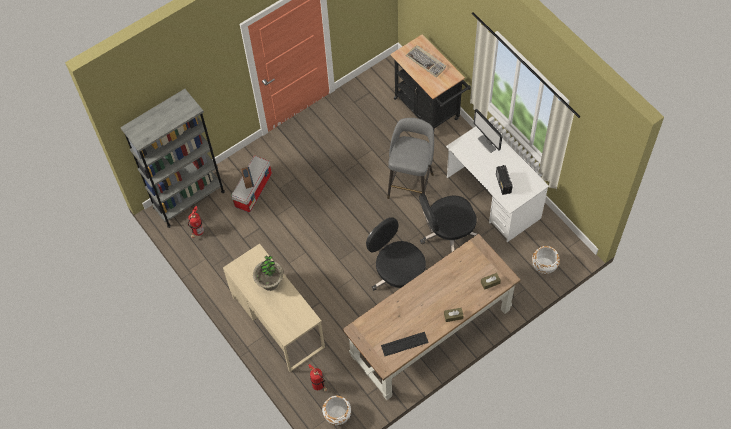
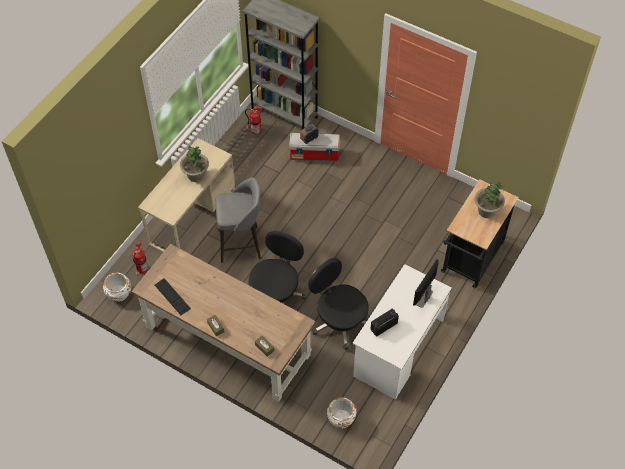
camera: 65 degrees right, 5 degrees down
grey stool [387,118,434,199] -> grey stool moved to [215,178,261,263]
keyboard [406,45,446,77] -> potted plant [474,182,505,218]

